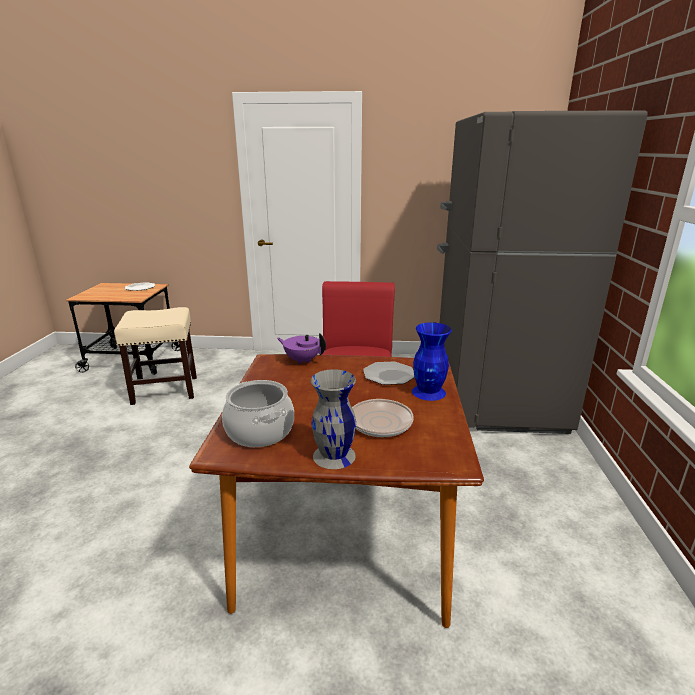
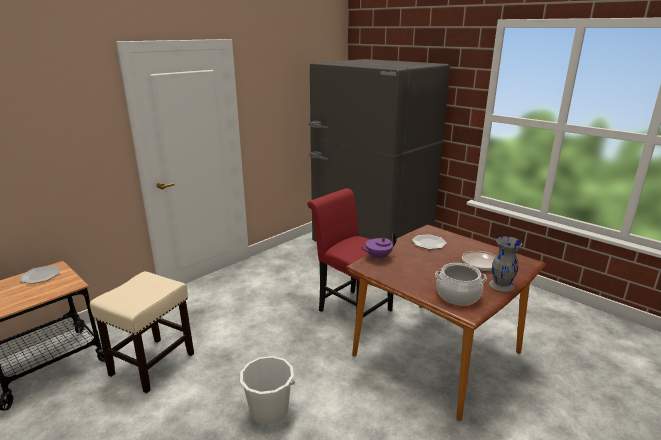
camera: 50 degrees left, 0 degrees up
blue vase [412,322,452,401] -> none
none -> white bucket [240,356,295,425]

